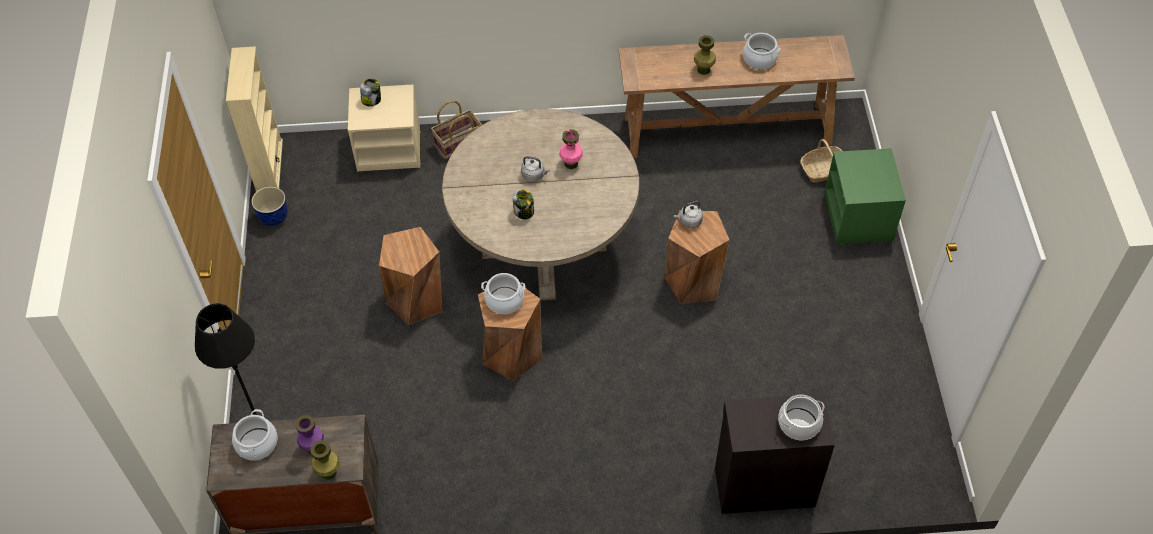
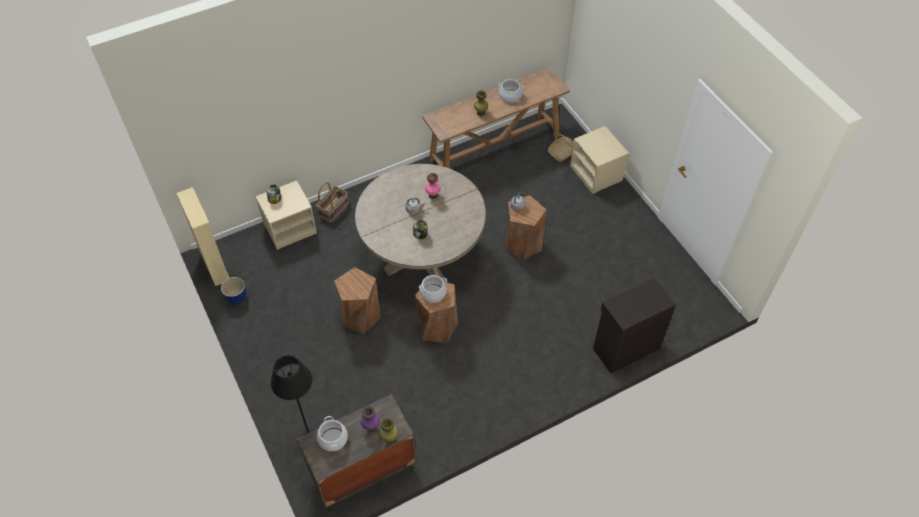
camera: 25 degrees left, 0 degrees up
cooking pot [778,395,824,440] -> none
green nightstand [824,148,906,245] -> beige nightstand [570,126,629,194]

